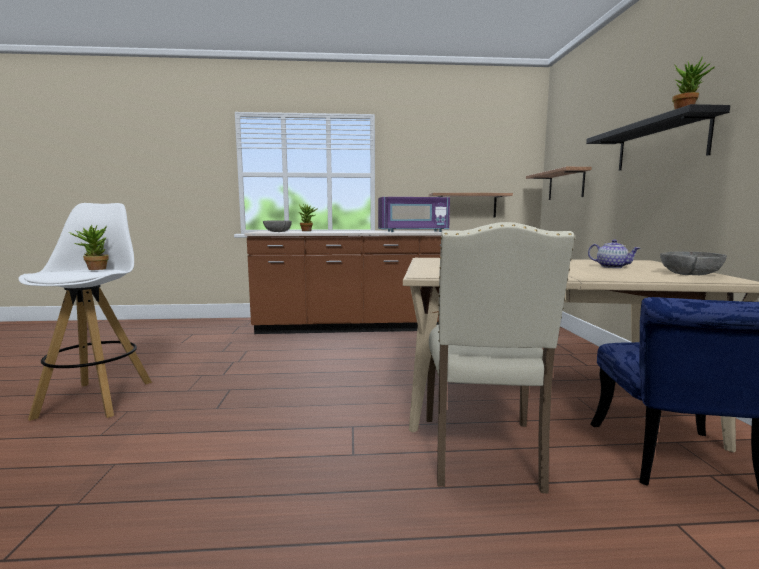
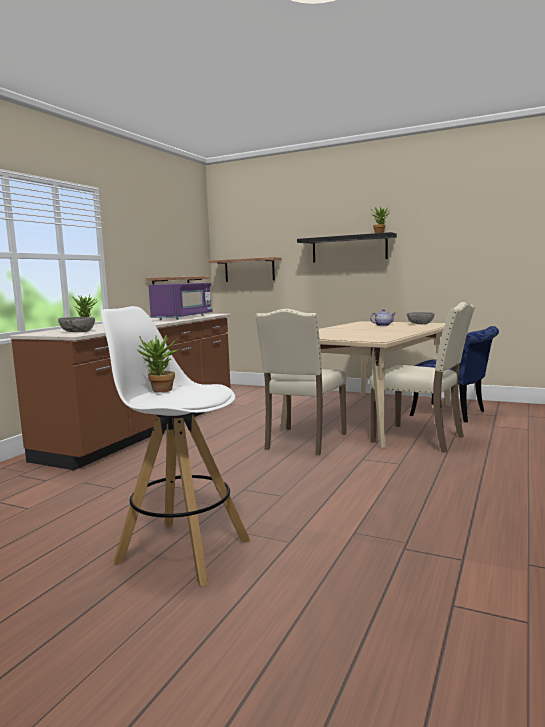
camera: 60 degrees left, 0 degrees up
none -> beige chair [255,309,346,455]

